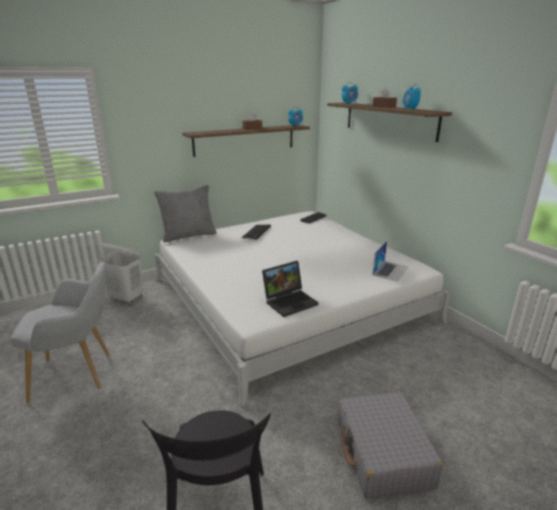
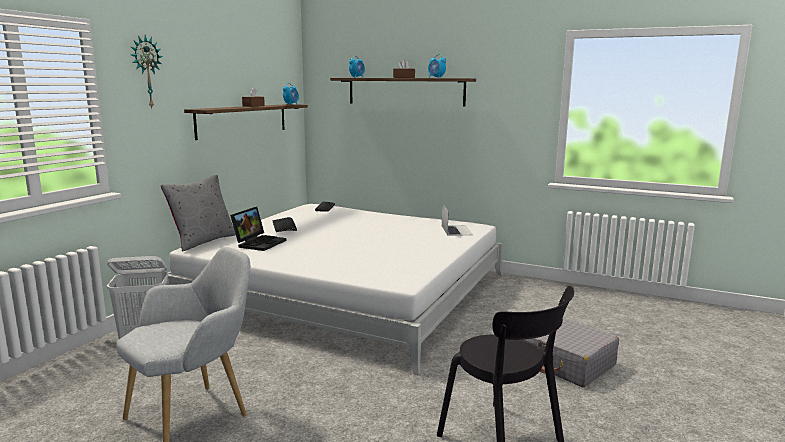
camera: 35 degrees left, 10 degrees down
laptop [262,261,319,317] -> laptop moved to [230,207,286,251]
none -> wall clock [131,35,162,108]

